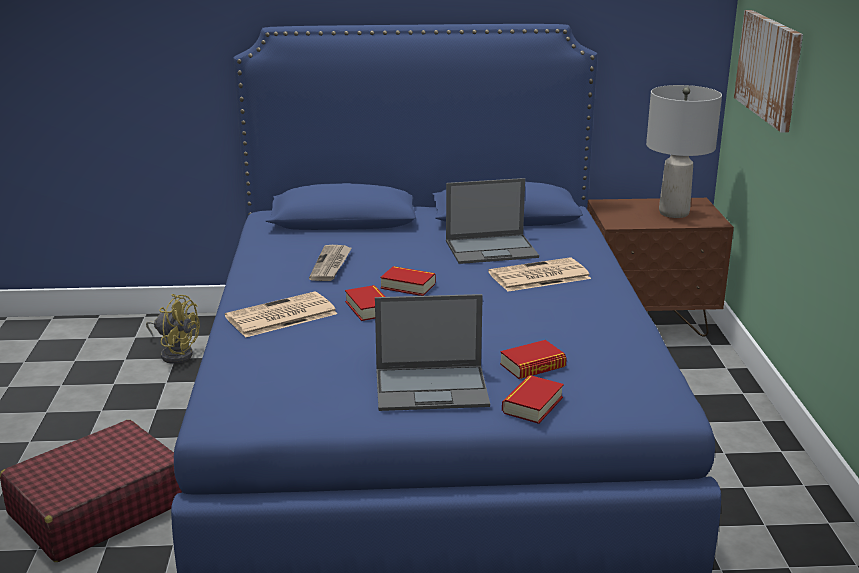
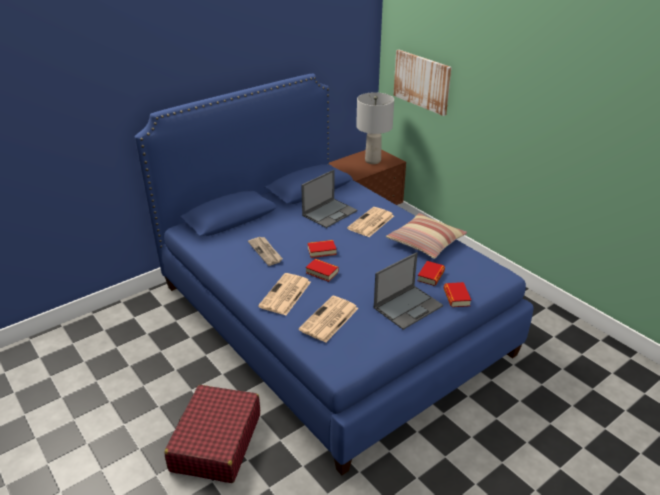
camera: 35 degrees left, 10 degrees up
yellow fan [146,294,200,364] -> none
none -> newspaper [298,296,359,343]
none -> pillow [386,213,467,259]

